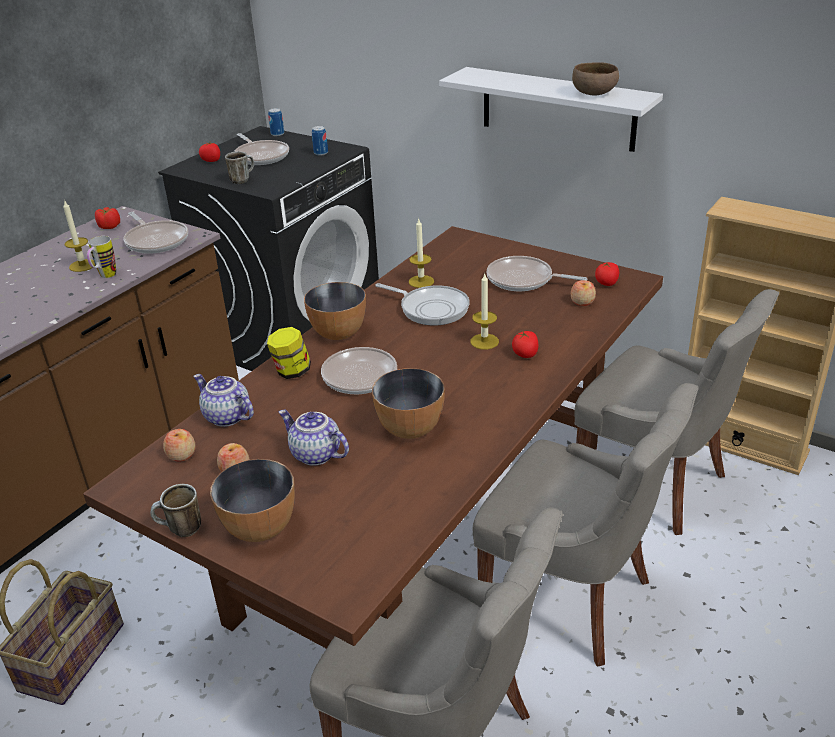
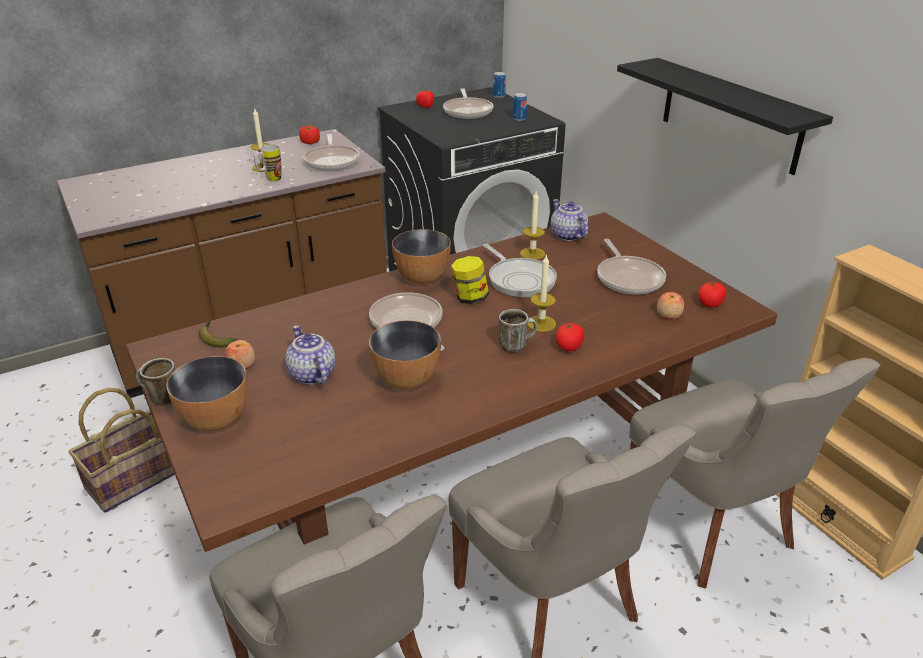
camera: 25 degrees right, 0 degrees up
apple [163,429,195,462] -> banana [199,321,237,347]
teapot [193,374,254,427] -> teapot moved to [551,199,588,241]
mug [225,151,254,184] -> mug moved to [499,309,537,353]
jar [267,327,311,379] -> jar moved to [451,256,489,304]
white shelf [439,67,663,152] -> black shelf [617,58,833,175]
frying pan [487,256,588,291] -> frying pan turned 150 degrees counterclockwise [597,239,666,295]
brown bowl [572,62,619,96] -> none

